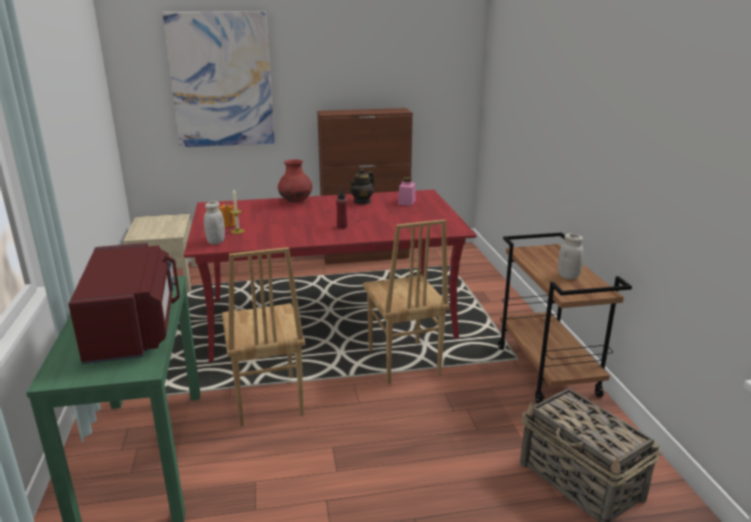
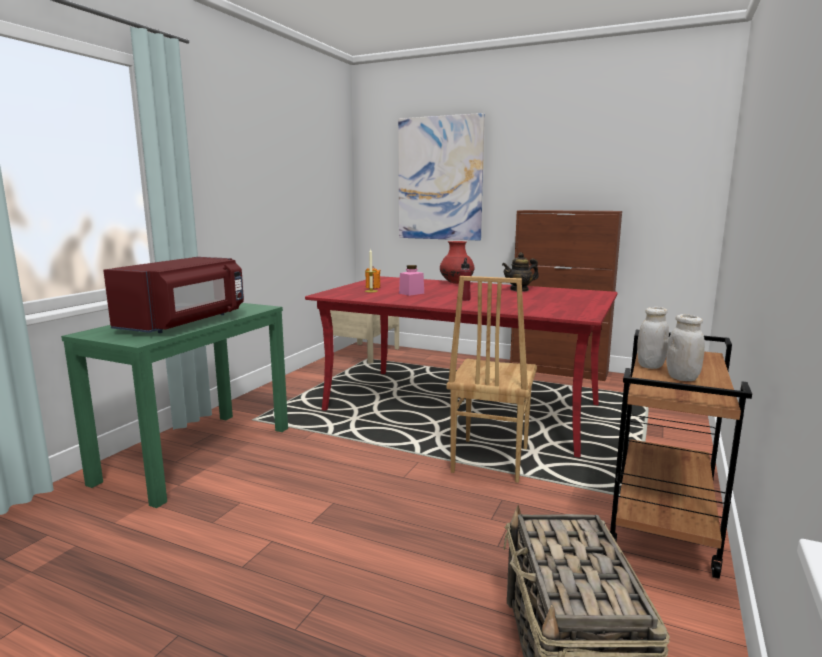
camera: 35 degrees right, 10 degrees down
white jar [204,201,225,245] -> white jar moved to [637,307,669,369]
brown chair [222,247,305,427] -> none
pink jar [398,177,415,206] -> pink jar moved to [399,265,424,296]

